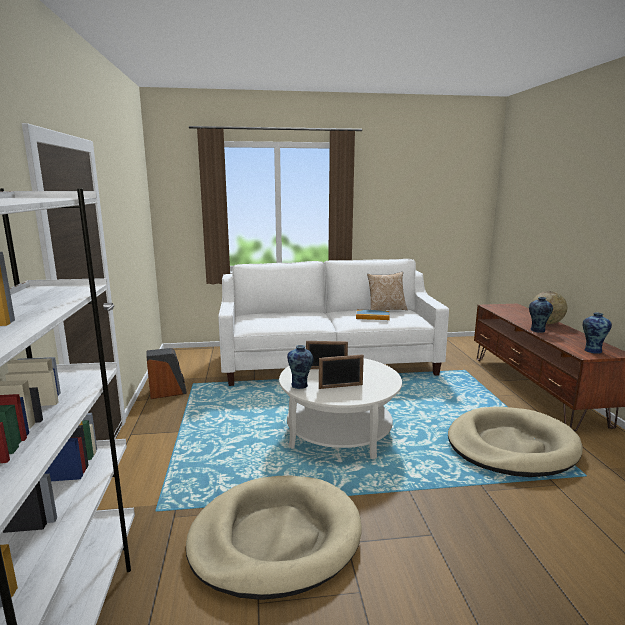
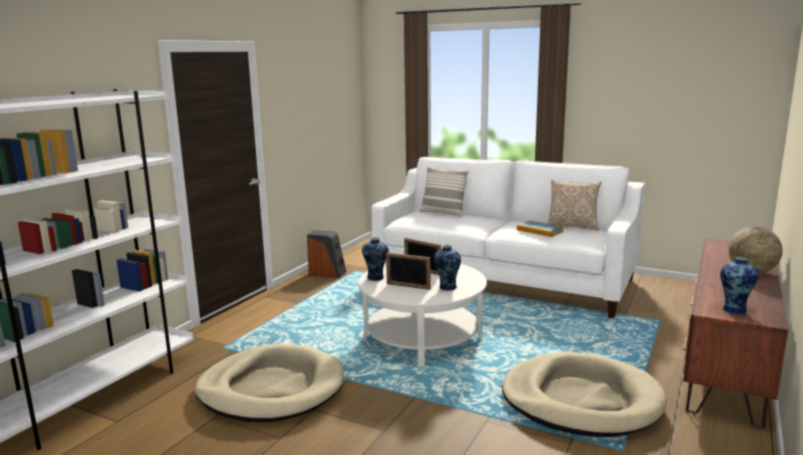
camera: 35 degrees right, 0 degrees up
vase [529,297,553,333] -> vase moved to [434,245,461,291]
none -> pillow [420,166,469,217]

